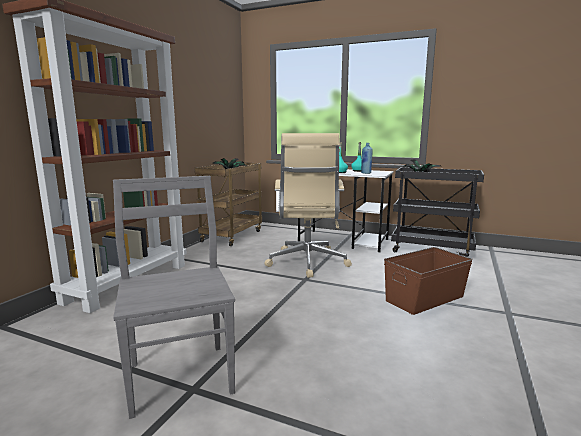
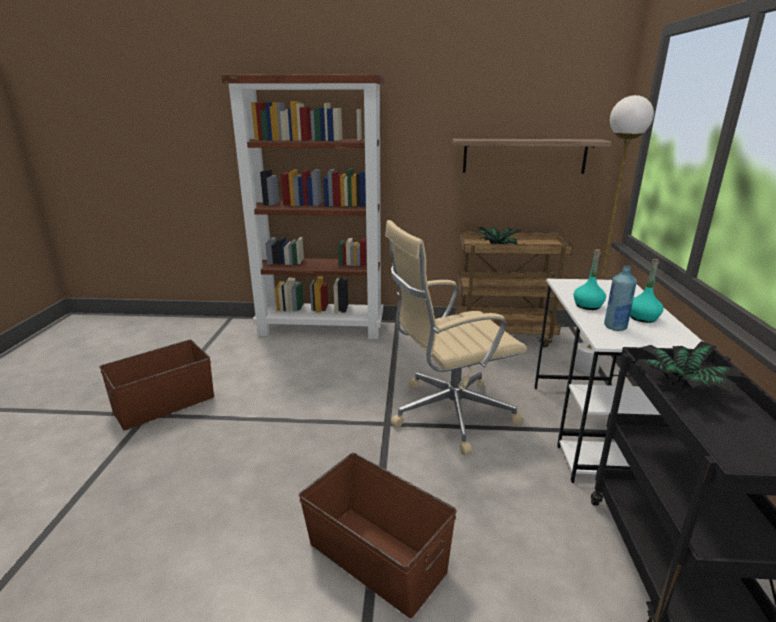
camera: 70 degrees right, 10 degrees up
grey chair [113,176,235,419] -> brown storage box [99,340,214,430]
none -> shelf [452,139,611,174]
none -> white floor lamp [574,95,654,375]

